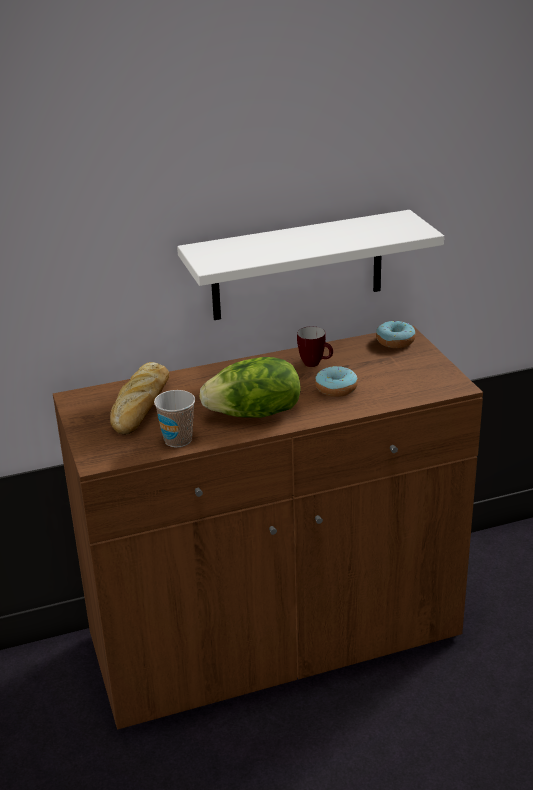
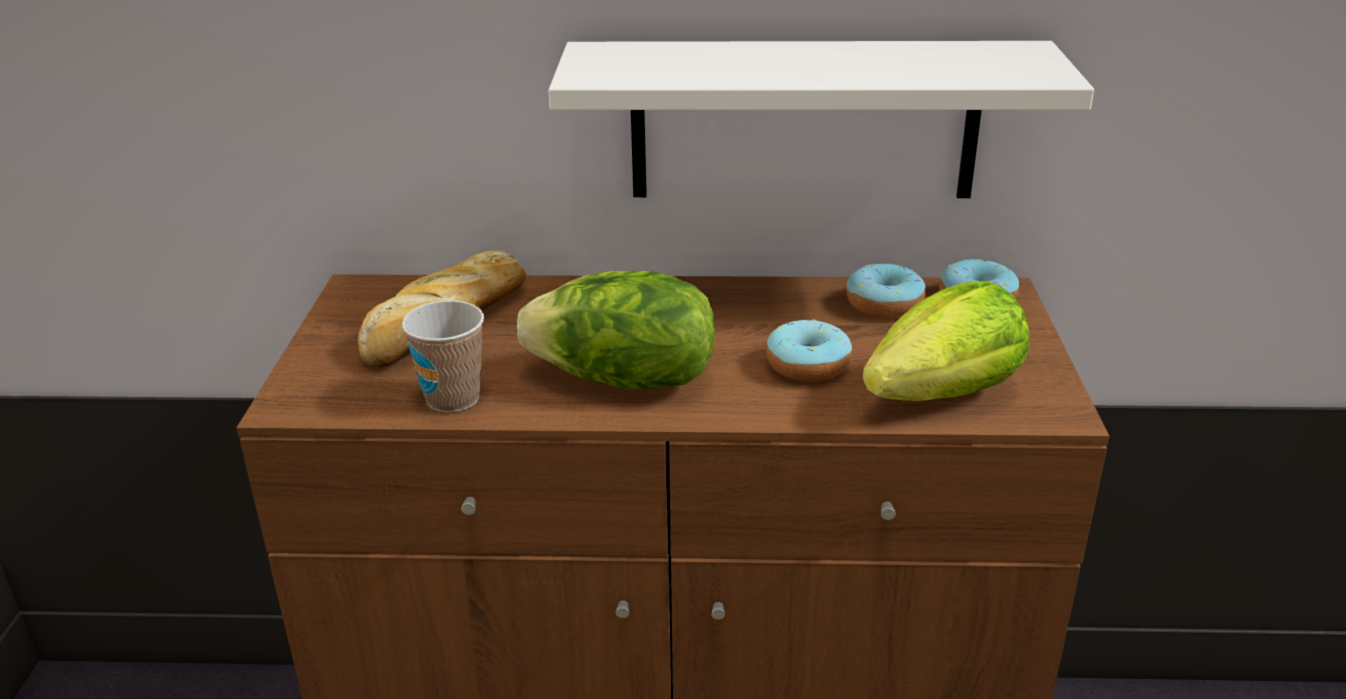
camera: 20 degrees right, 0 degrees up
mug [297,326,333,367] -> none
none -> donut [846,263,926,318]
none -> lettuce [863,281,1029,401]

